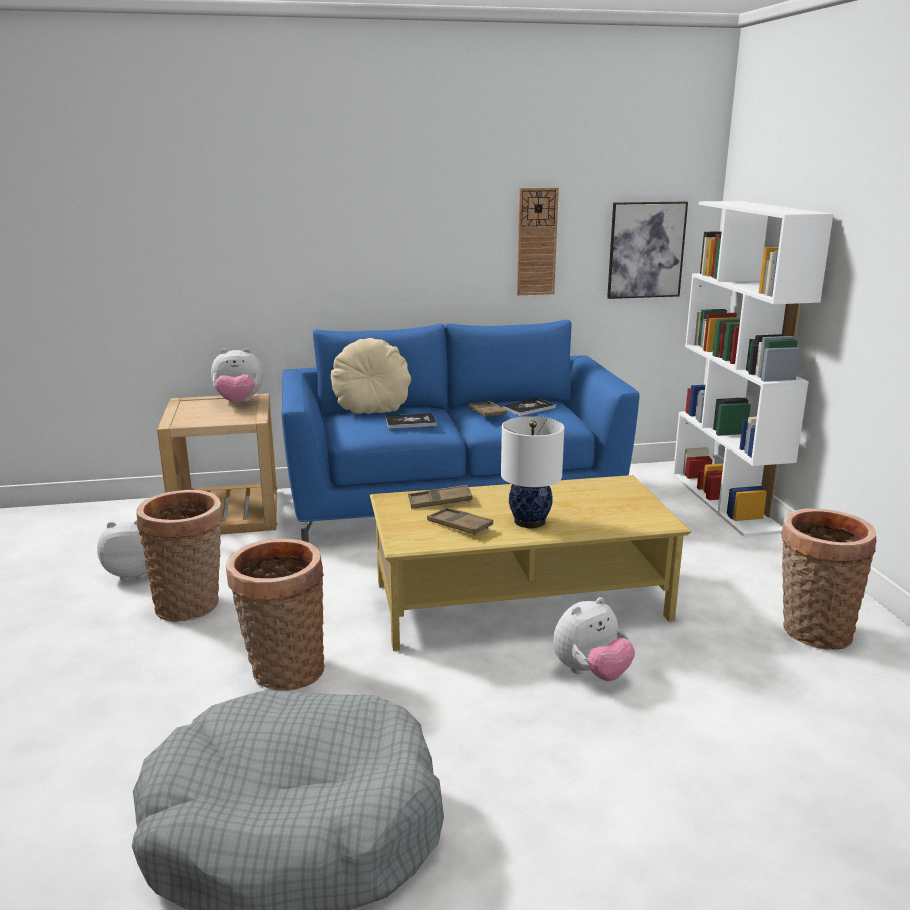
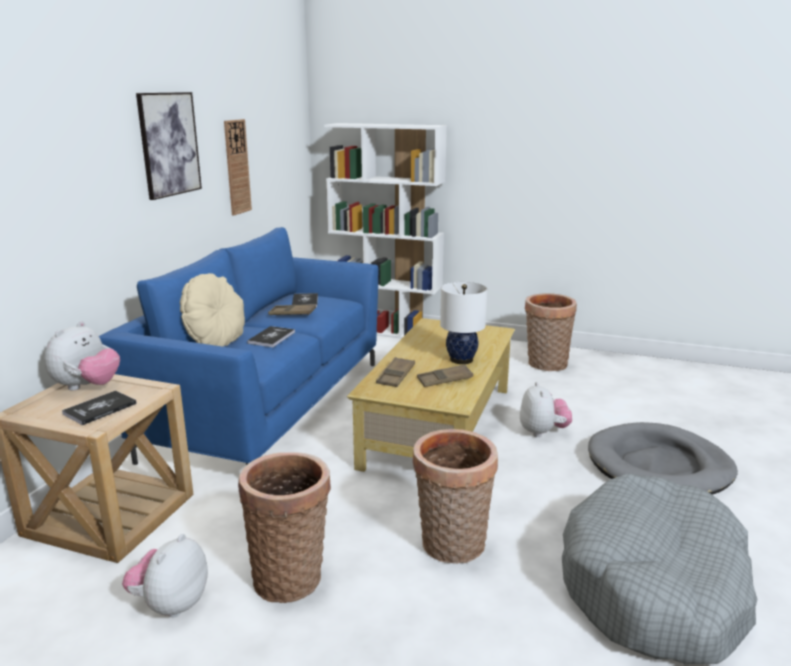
camera: 60 degrees left, 0 degrees up
picture [607,202,688,299] -> picture moved to [136,92,202,200]
none -> book [62,390,137,425]
none -> grey dog bed [588,422,738,495]

